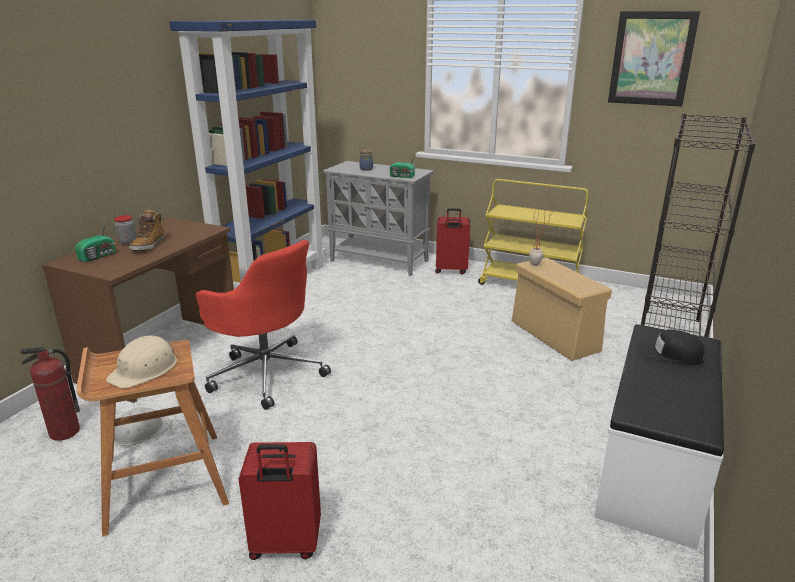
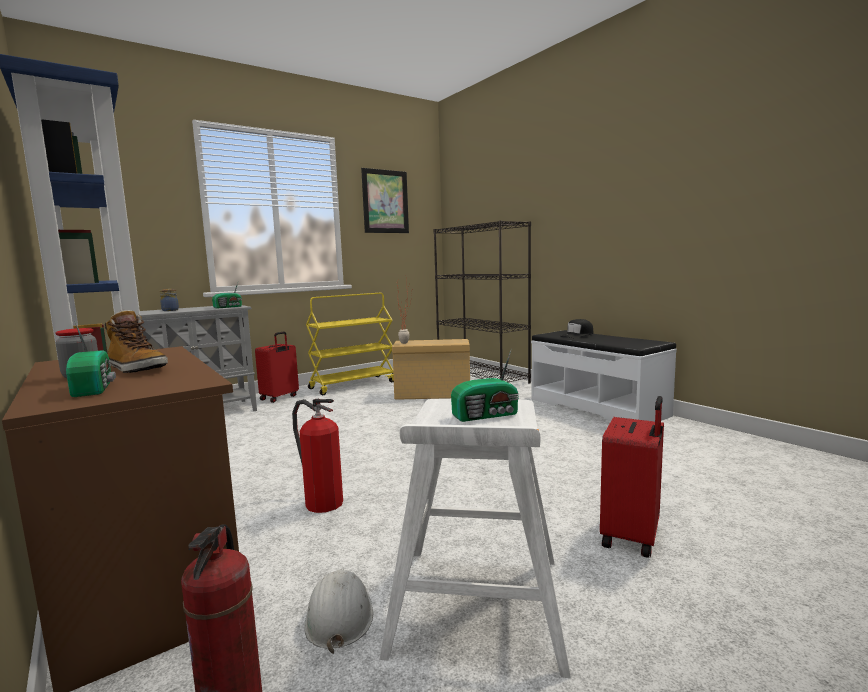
camera: 60 degrees left, 15 degrees down
brown stool [76,340,229,536] -> white stool [380,399,571,678]
beige hard hat [106,336,177,388] -> radio [451,348,519,422]
red office chair [196,240,331,410] -> fire extinguisher [292,399,343,513]

